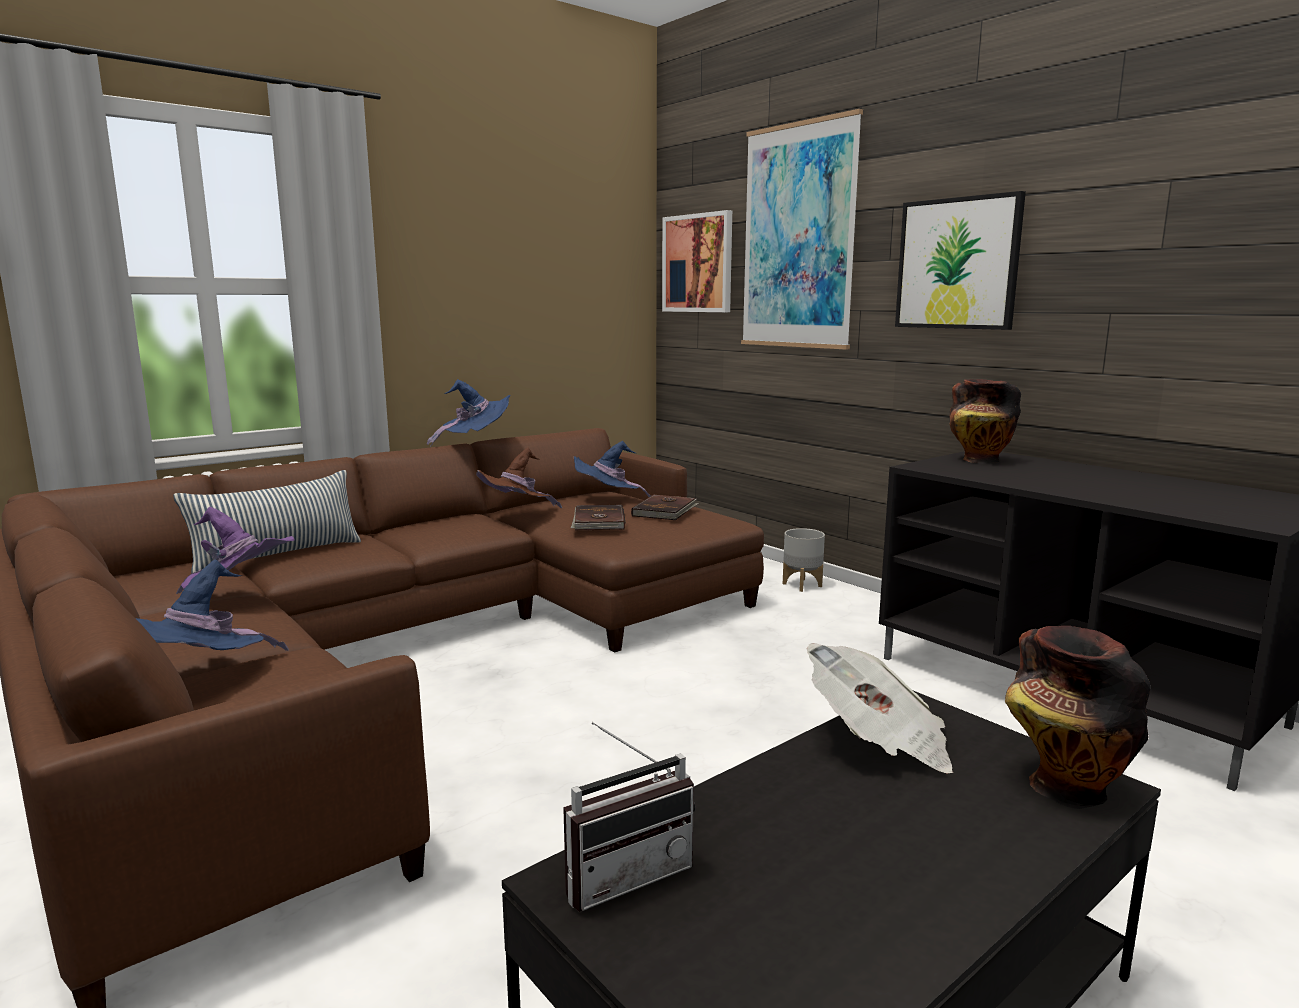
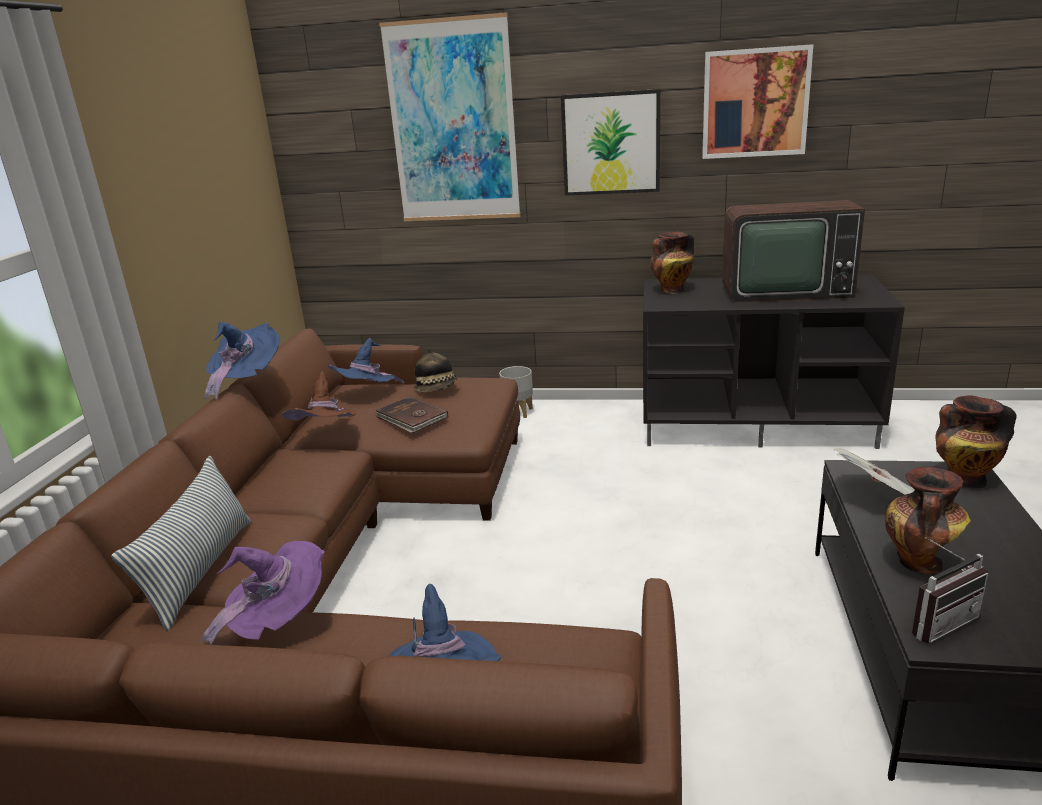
camera: 40 degrees left, 10 degrees up
radio [563,722,695,912] -> radio turned 45 degrees clockwise [912,537,988,643]
brown book [631,494,699,520] -> hat [414,348,458,392]
picture [662,210,732,312] -> picture moved to [702,44,814,159]
none -> television [722,200,865,302]
none -> vase [885,466,971,575]

